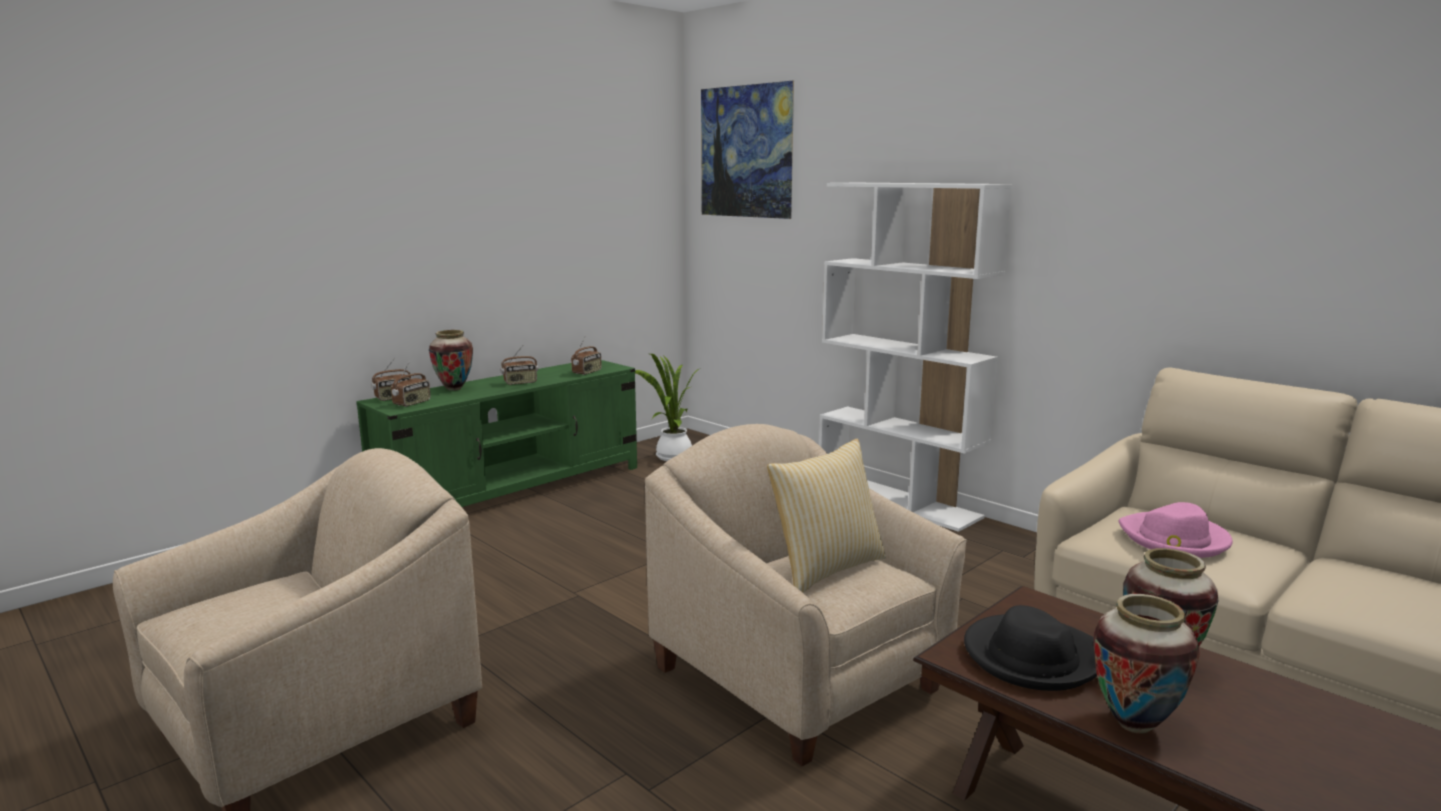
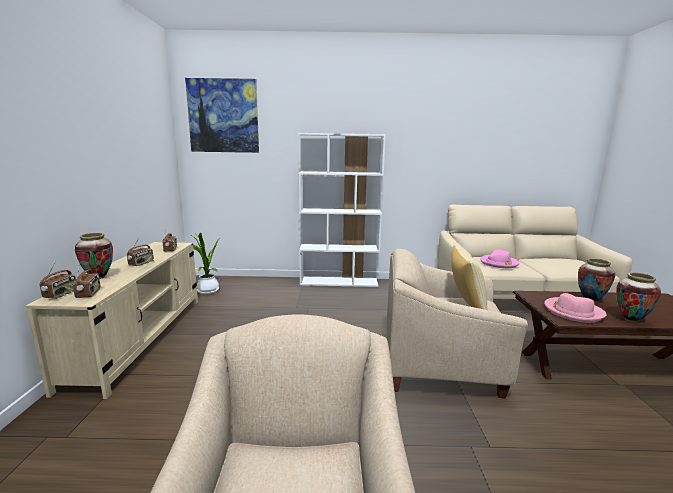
camera: 45 degrees left, 0 degrees up
green tv stand [356,360,637,507] -> beige tv stand [26,242,198,399]
black hat [964,605,1097,691] -> pink hat [544,293,607,323]

